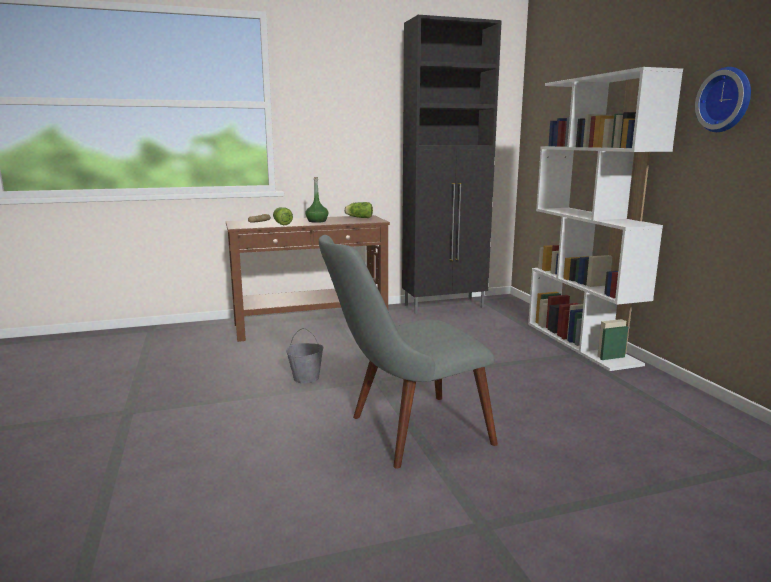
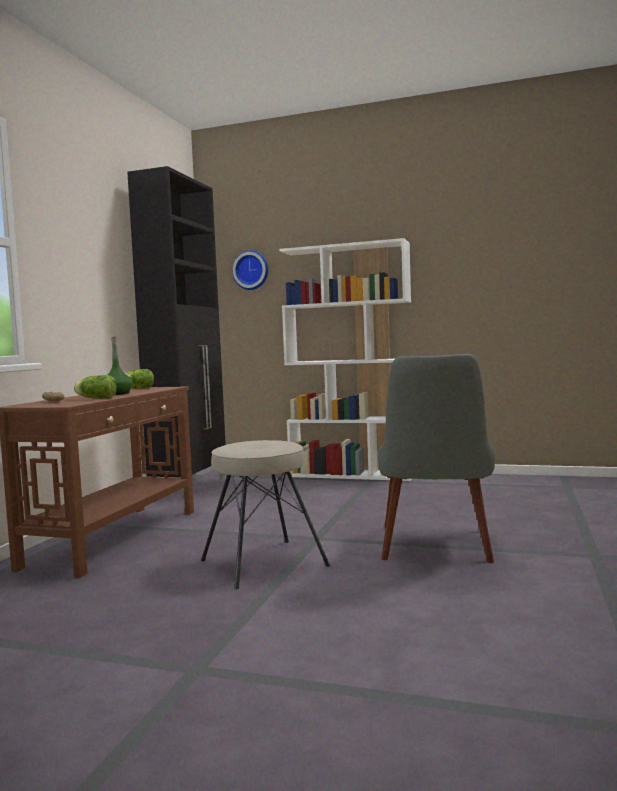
camera: 55 degrees left, 10 degrees down
grey bucket [286,328,324,384] -> beige stool [201,440,330,589]
wall clock [695,67,751,132] -> wall clock moved to [232,250,268,290]

